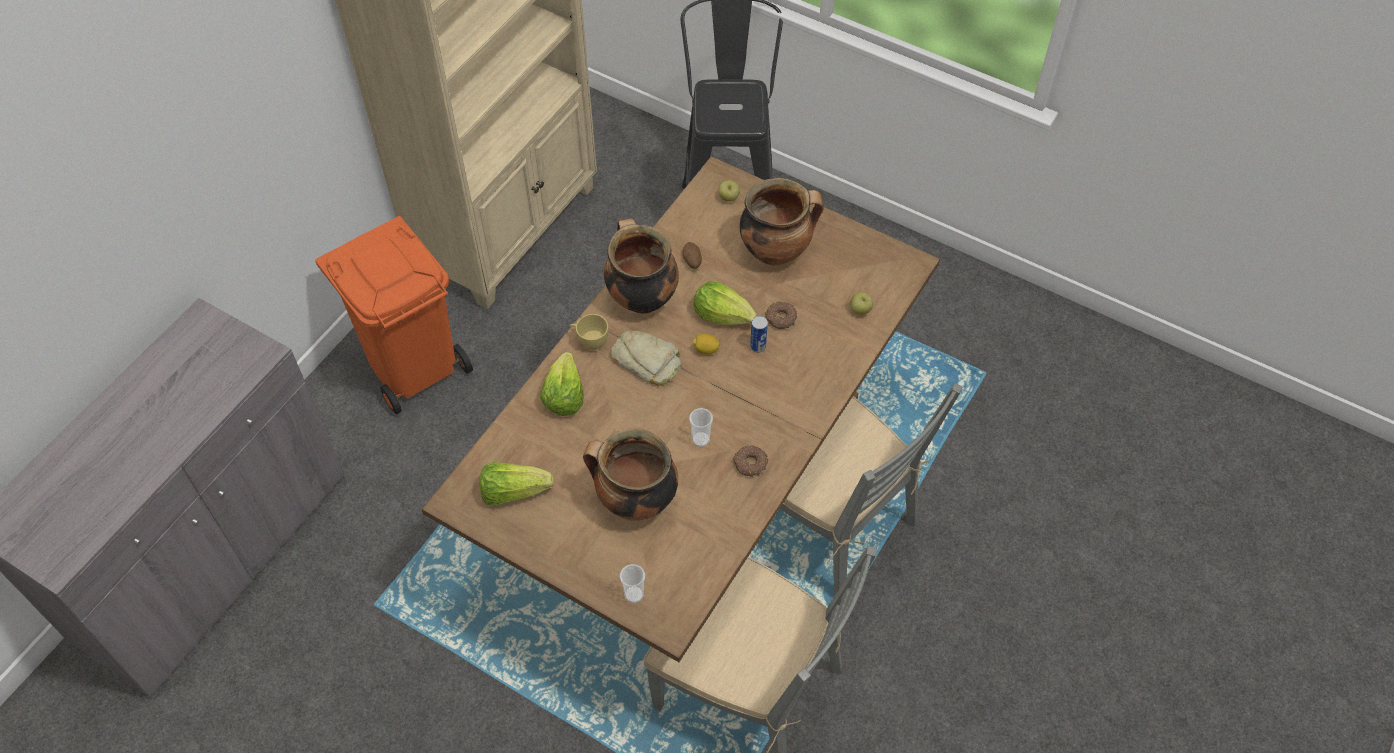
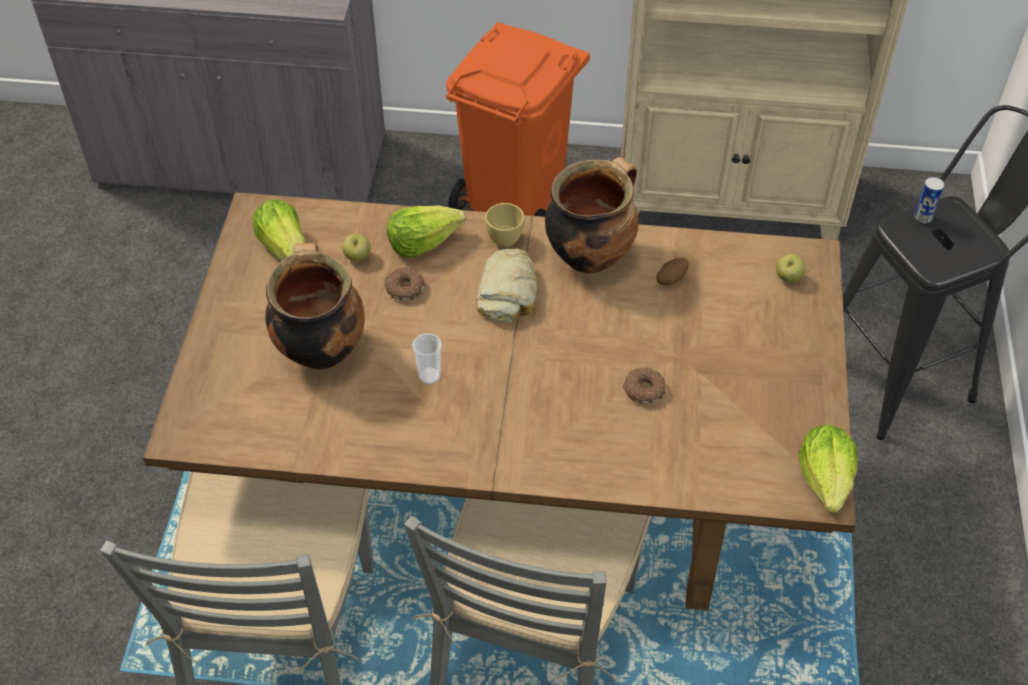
camera: 65 degrees right, 5 degrees down
cup [620,564,645,603] -> none
lemon [692,334,720,355] -> none
lettuce [693,281,758,325] -> lettuce moved to [799,425,858,513]
donut [733,445,768,477] -> donut moved to [384,268,425,301]
cooking pot [740,178,824,266] -> none
can [750,316,768,353] -> can moved to [914,177,944,224]
apple [850,292,873,315] -> apple moved to [342,233,371,262]

